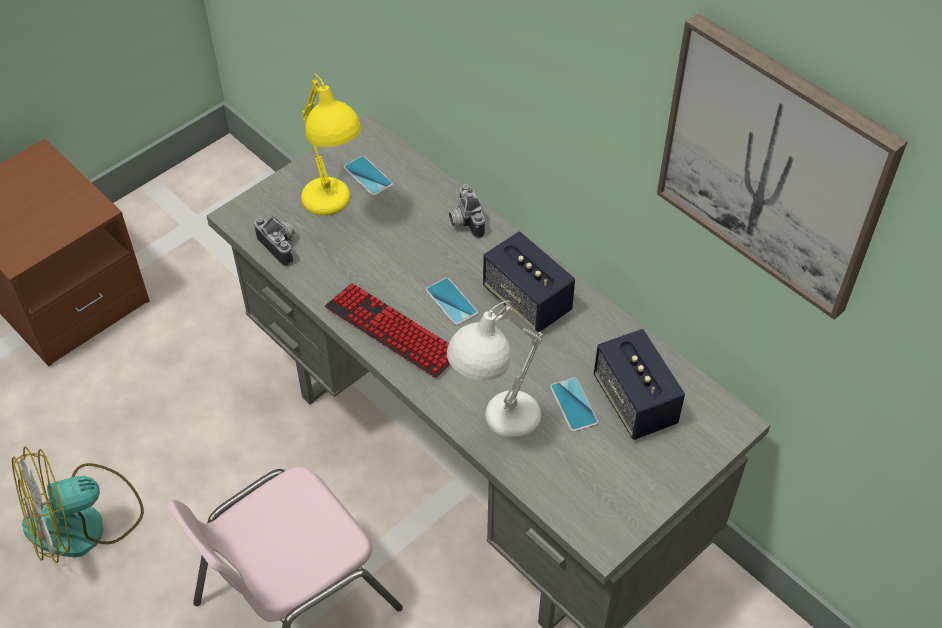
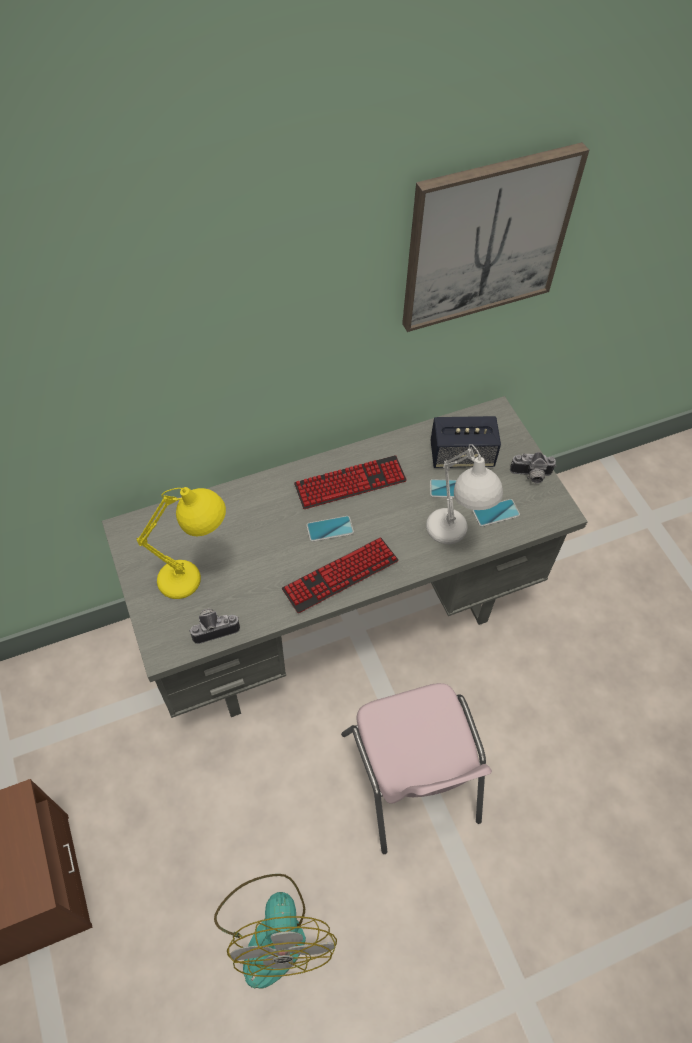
camera: 70 degrees left, 5 degrees up
phone [344,156,393,196] -> phone moved to [473,499,520,527]
camera [449,184,485,239] -> camera moved to [510,452,556,483]
speaker [483,231,575,333] -> keyboard [294,455,407,509]

